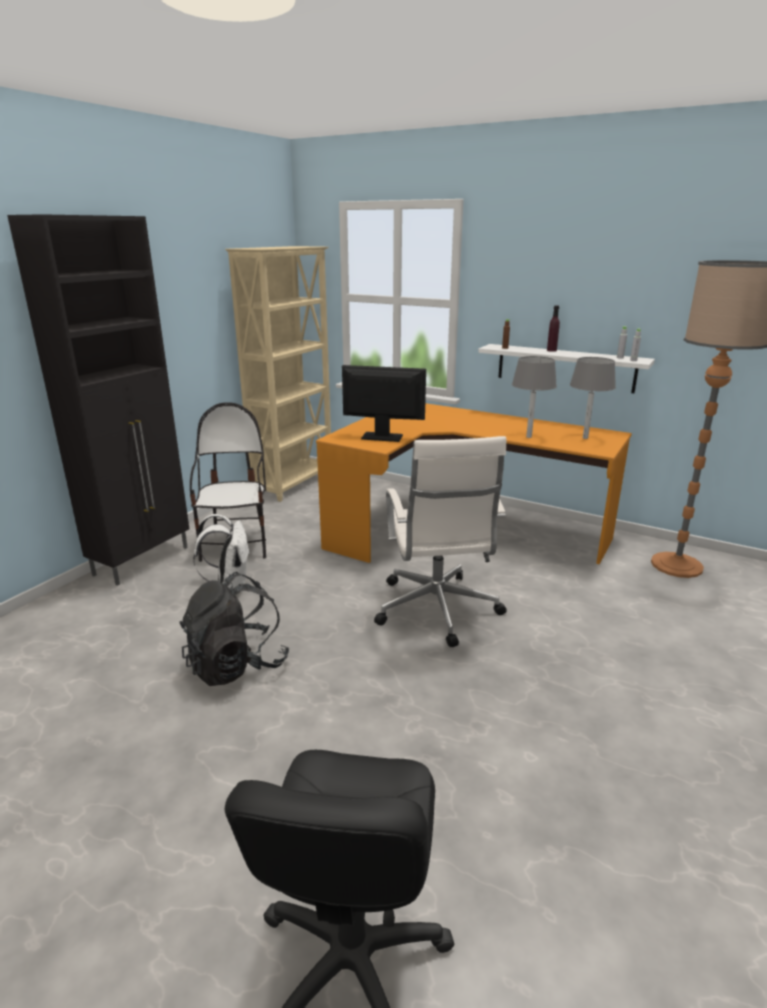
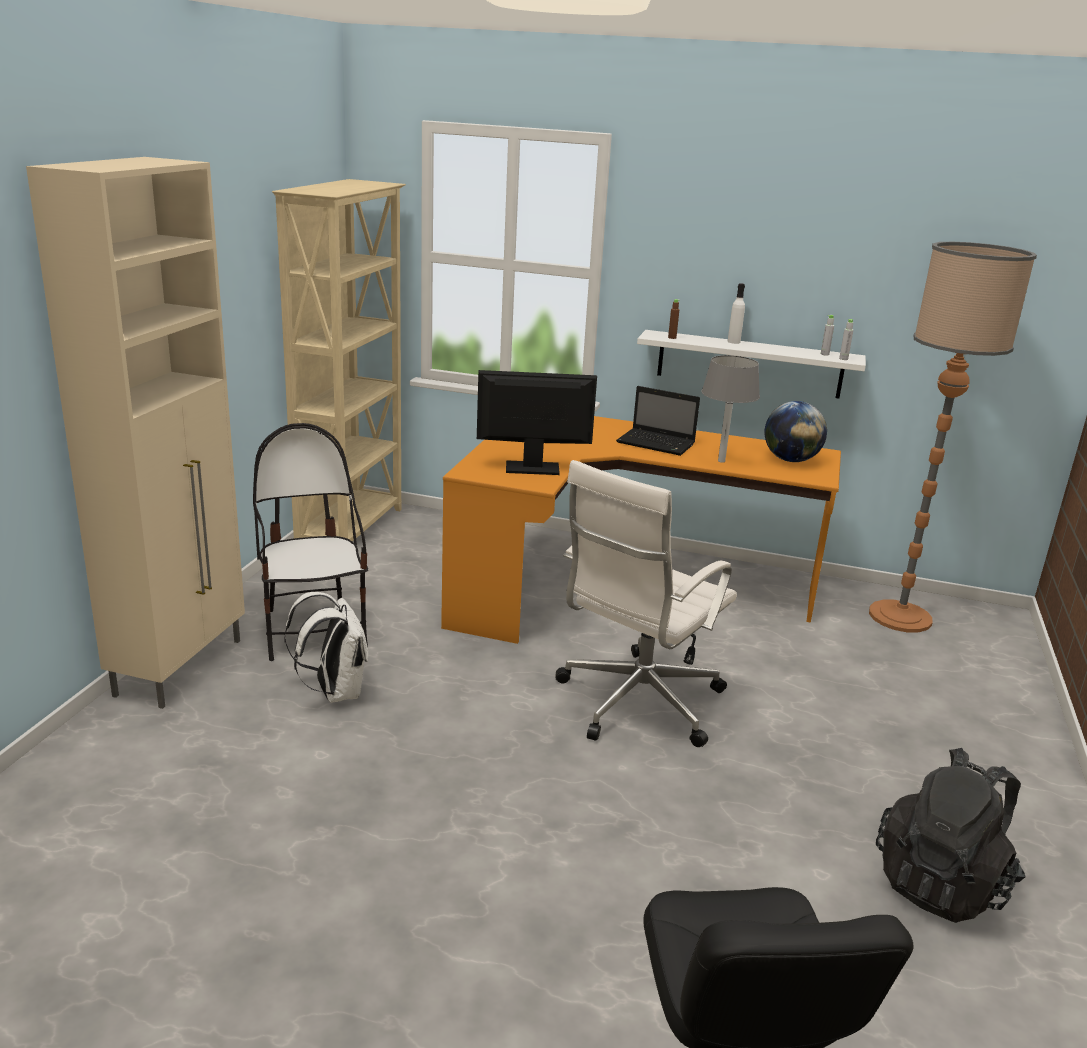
camera: 15 degrees left, 0 degrees up
black cabinet [7,214,189,586] -> beige cabinet [26,157,245,709]
black backpack [180,572,290,686] -> black backpack moved to [876,748,1026,923]
white office chair [374,436,507,647] -> white office chair turned 60 degrees clockwise [556,460,737,747]
purple bottle [547,305,560,352] -> white bottle [728,283,745,344]
grey table lamp [570,357,616,439] -> globe [765,401,827,462]
none -> laptop [616,386,700,456]

